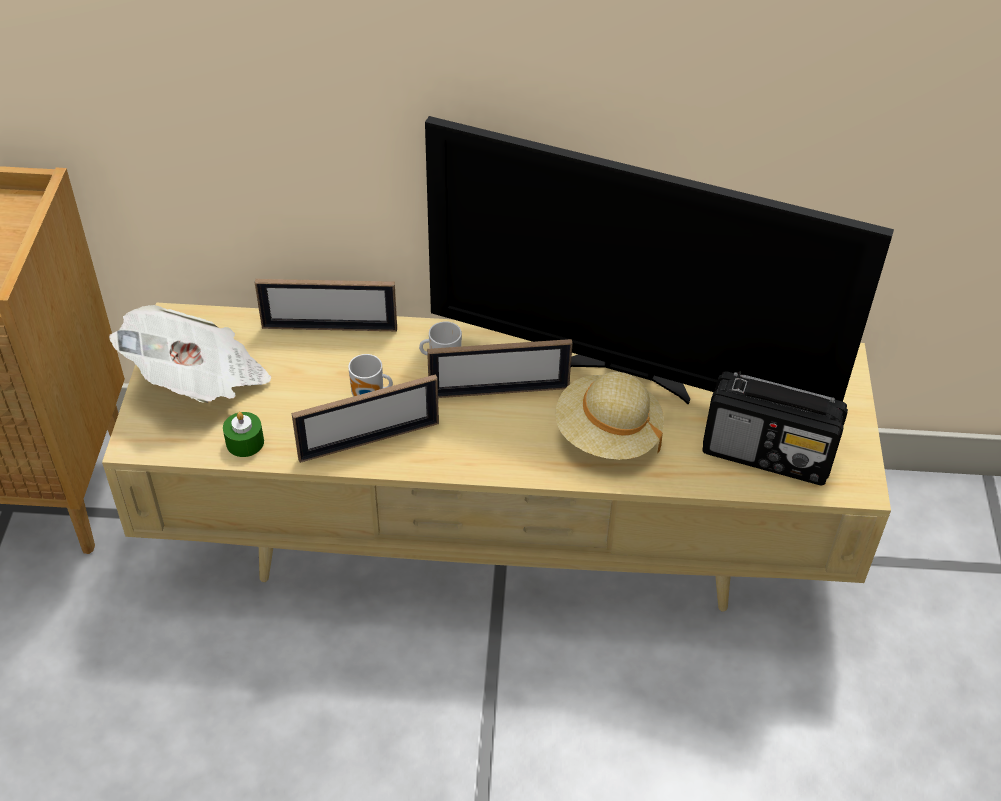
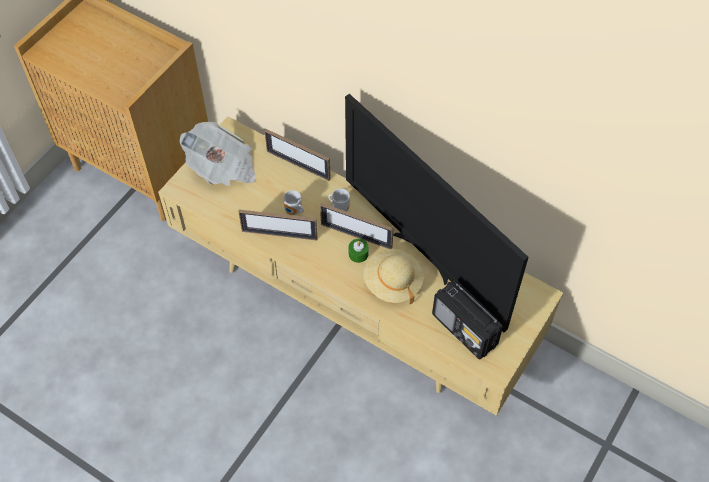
camera: 30 degrees right, 10 degrees up
green candle [223,412,264,457] -> green candle moved to [349,239,369,263]

